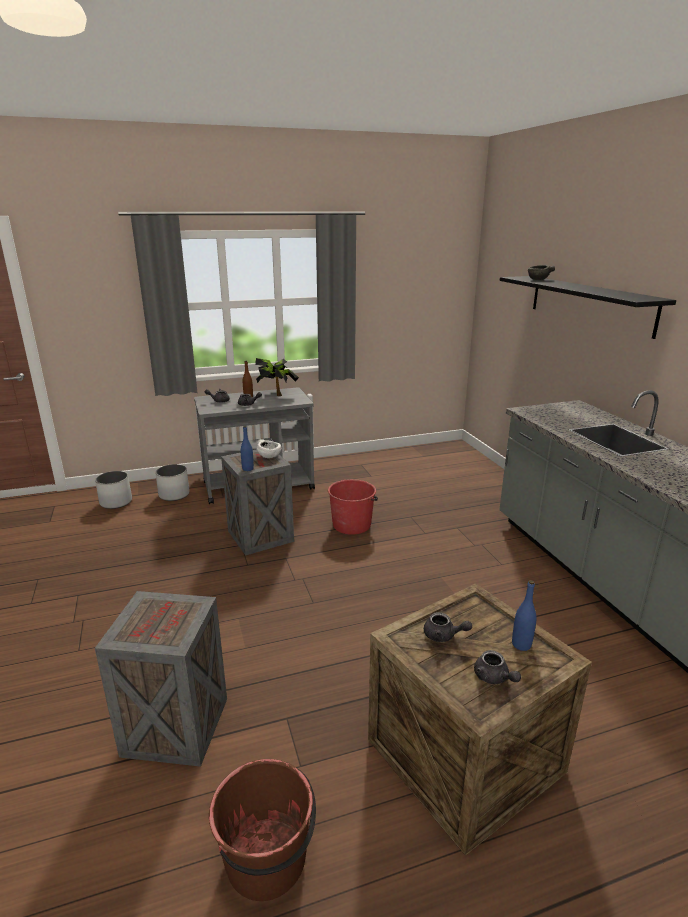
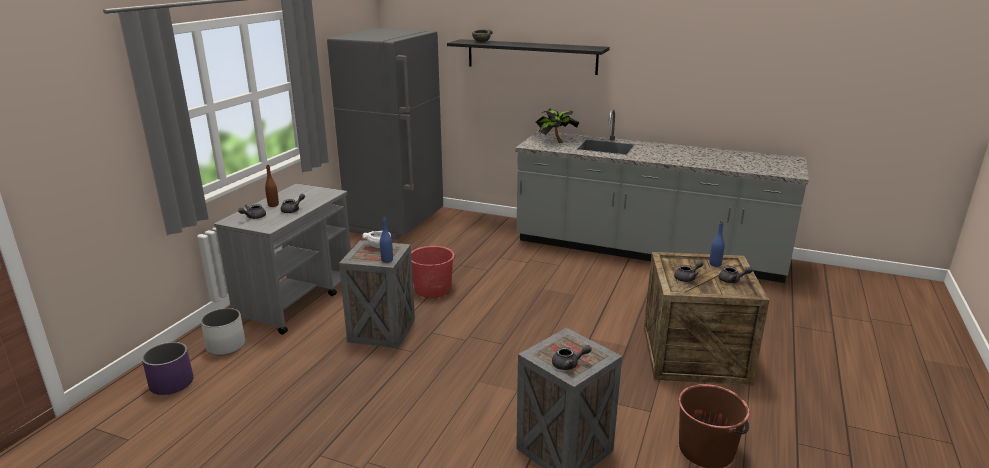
camera: 50 degrees left, 0 degrees up
white planter [95,471,132,509] -> purple planter [142,342,193,395]
potted plant [255,358,299,396] -> potted plant moved to [536,109,579,143]
none -> grey fridge [327,28,443,240]
none -> grey teapot [552,345,592,370]

